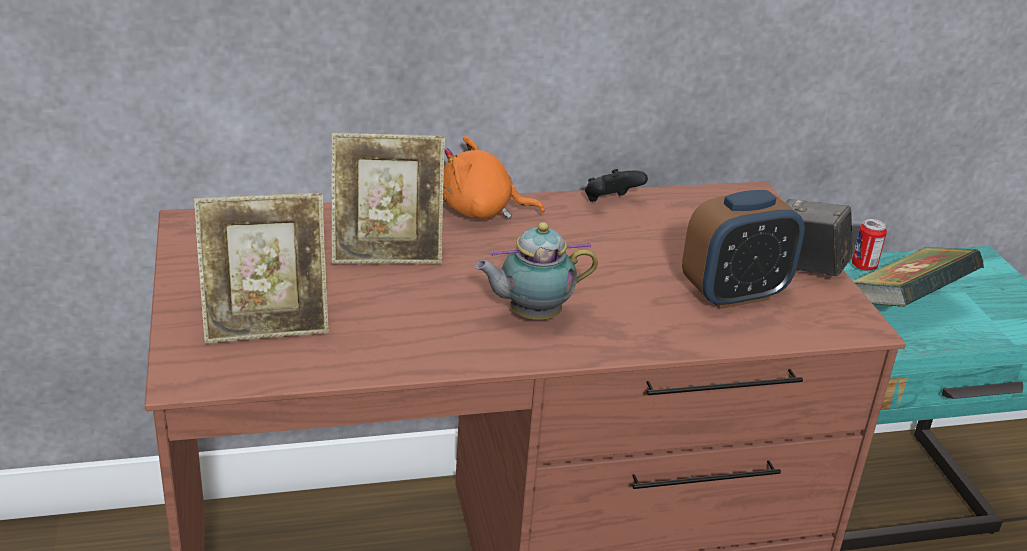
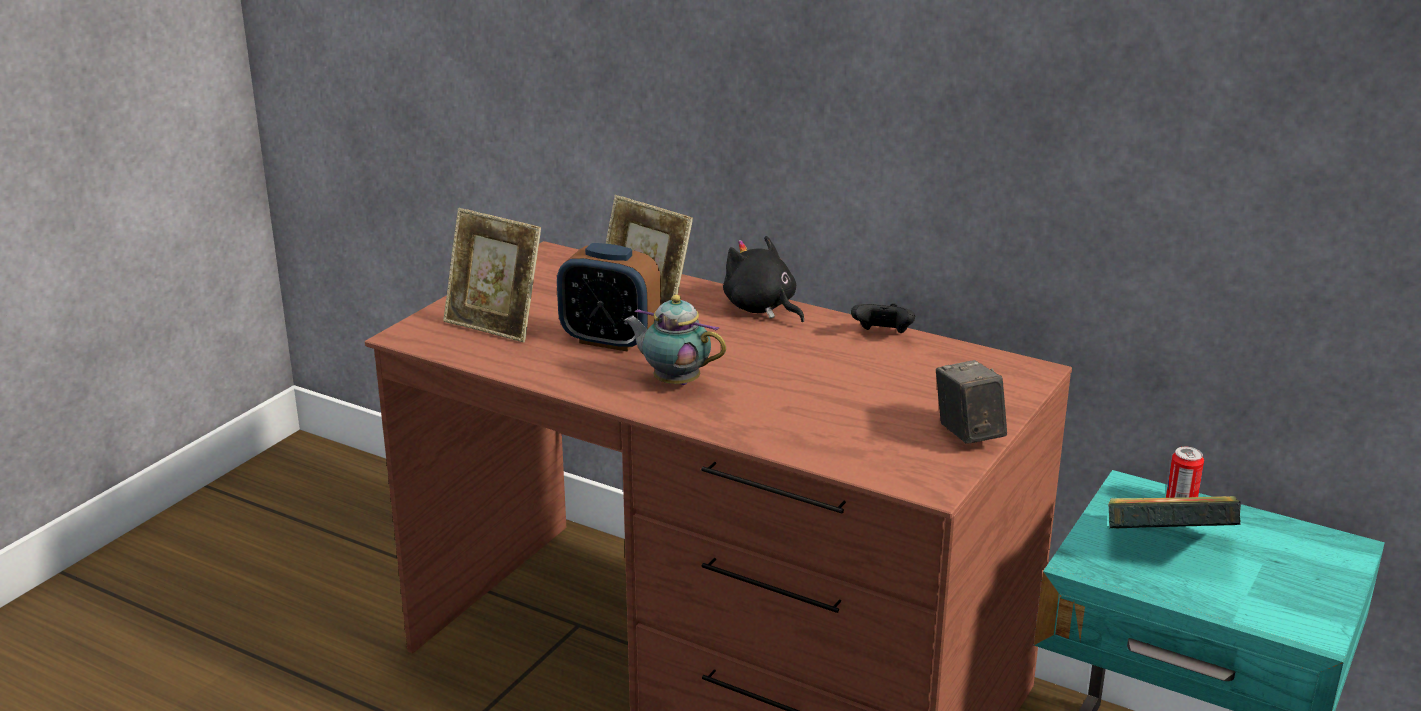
camera: 45 degrees right, 5 degrees down
orange plush toy [443,136,544,219] -> black plush toy [723,236,804,322]
alarm clock [682,190,805,309] -> alarm clock moved to [557,243,661,352]

